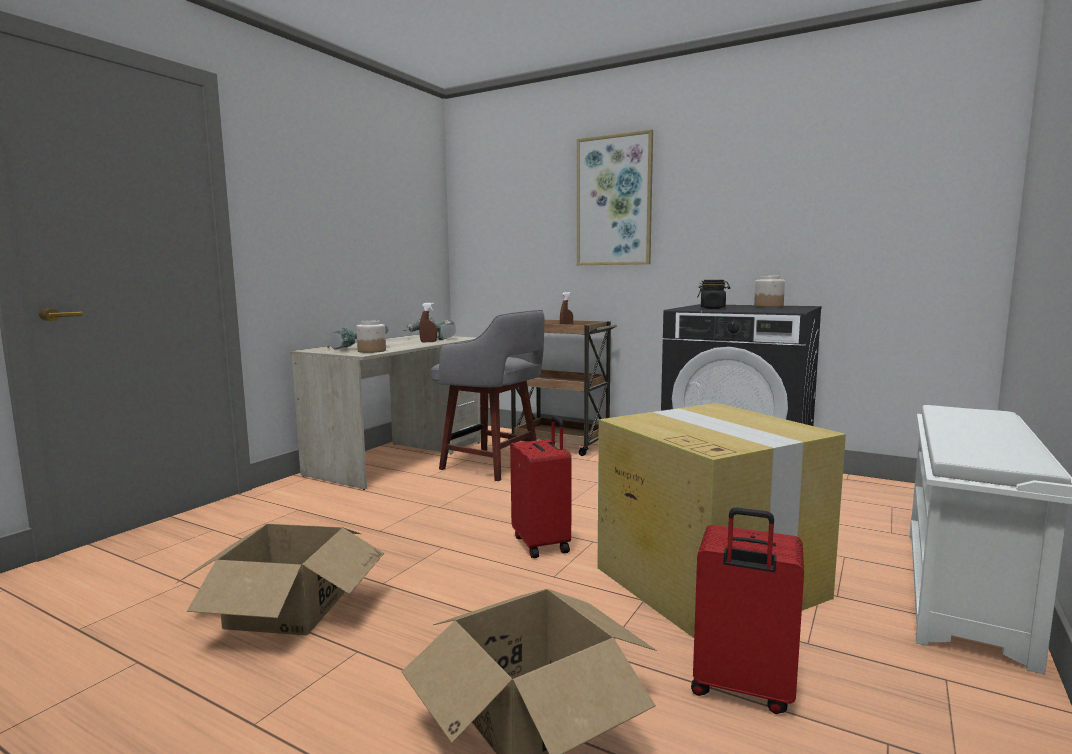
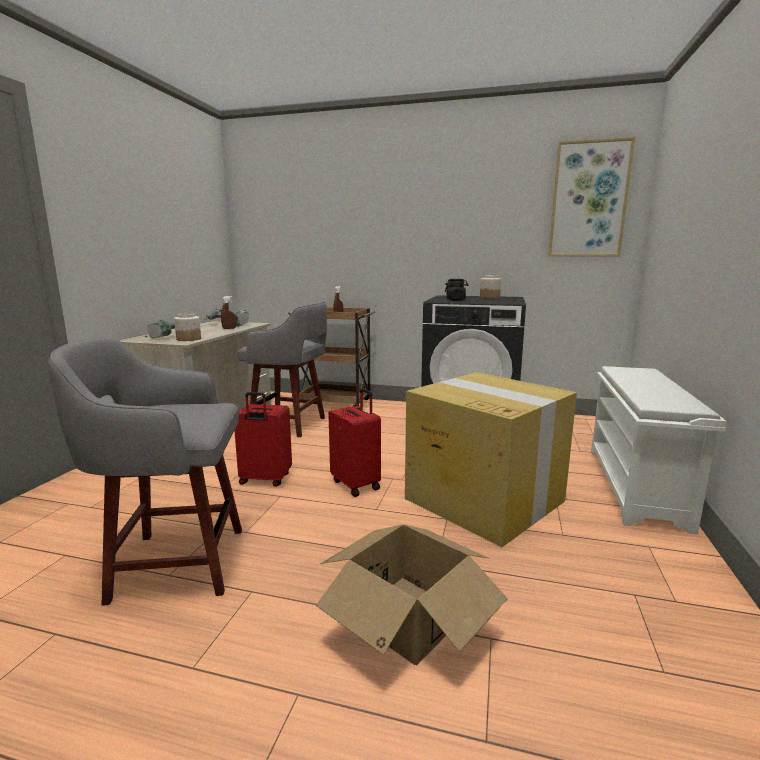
camera: 15 degrees left, 5 degrees up
cardboard box [177,524,384,635] -> grey stool [48,337,242,606]
picture [577,129,653,265] -> picture moved to [548,137,635,257]
red suitcase [691,508,804,714] -> red suitcase moved to [235,392,292,487]

